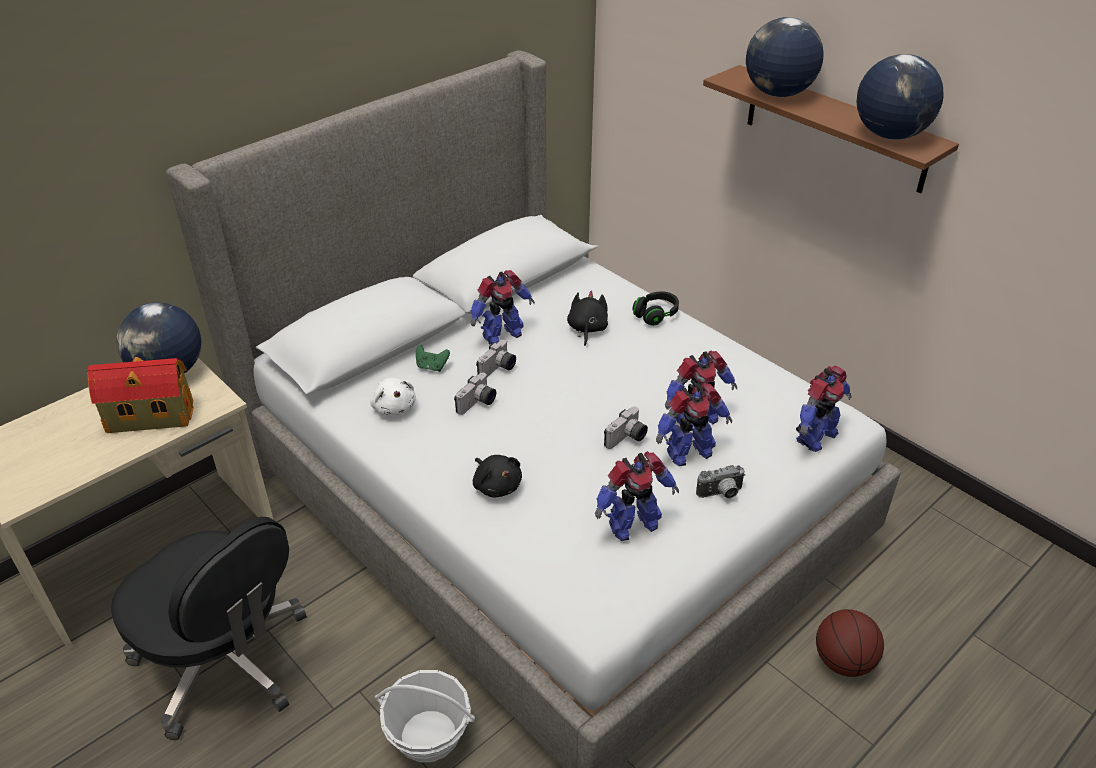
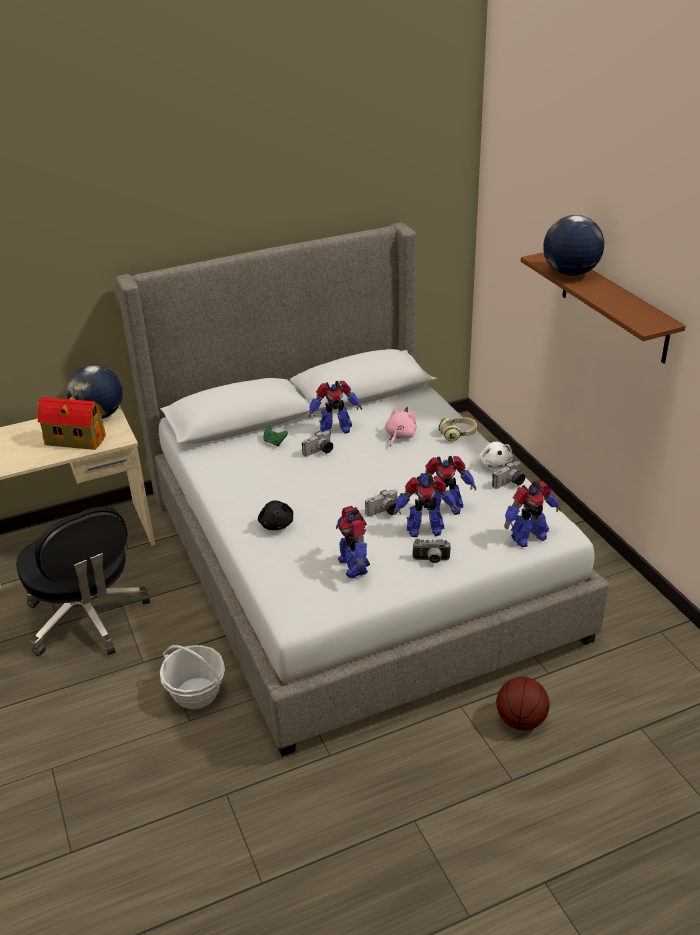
camera: 20 degrees right, 5 degrees down
white plush toy [370,378,416,416] -> white plush toy moved to [479,442,512,469]
camera [454,372,496,415] -> camera moved to [492,461,525,489]
black plush toy [567,291,608,346] -> pink plush toy [385,406,417,447]
toy robot [595,451,679,541] -> toy robot turned 75 degrees clockwise [336,506,370,578]
black headphones [632,291,679,326] -> beige headphones [439,417,477,441]
globe [856,54,944,140] -> none

